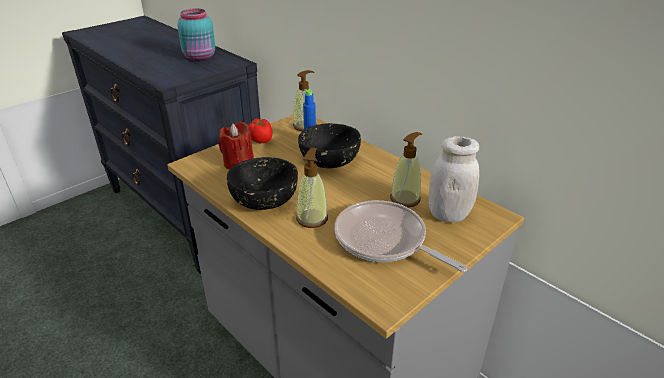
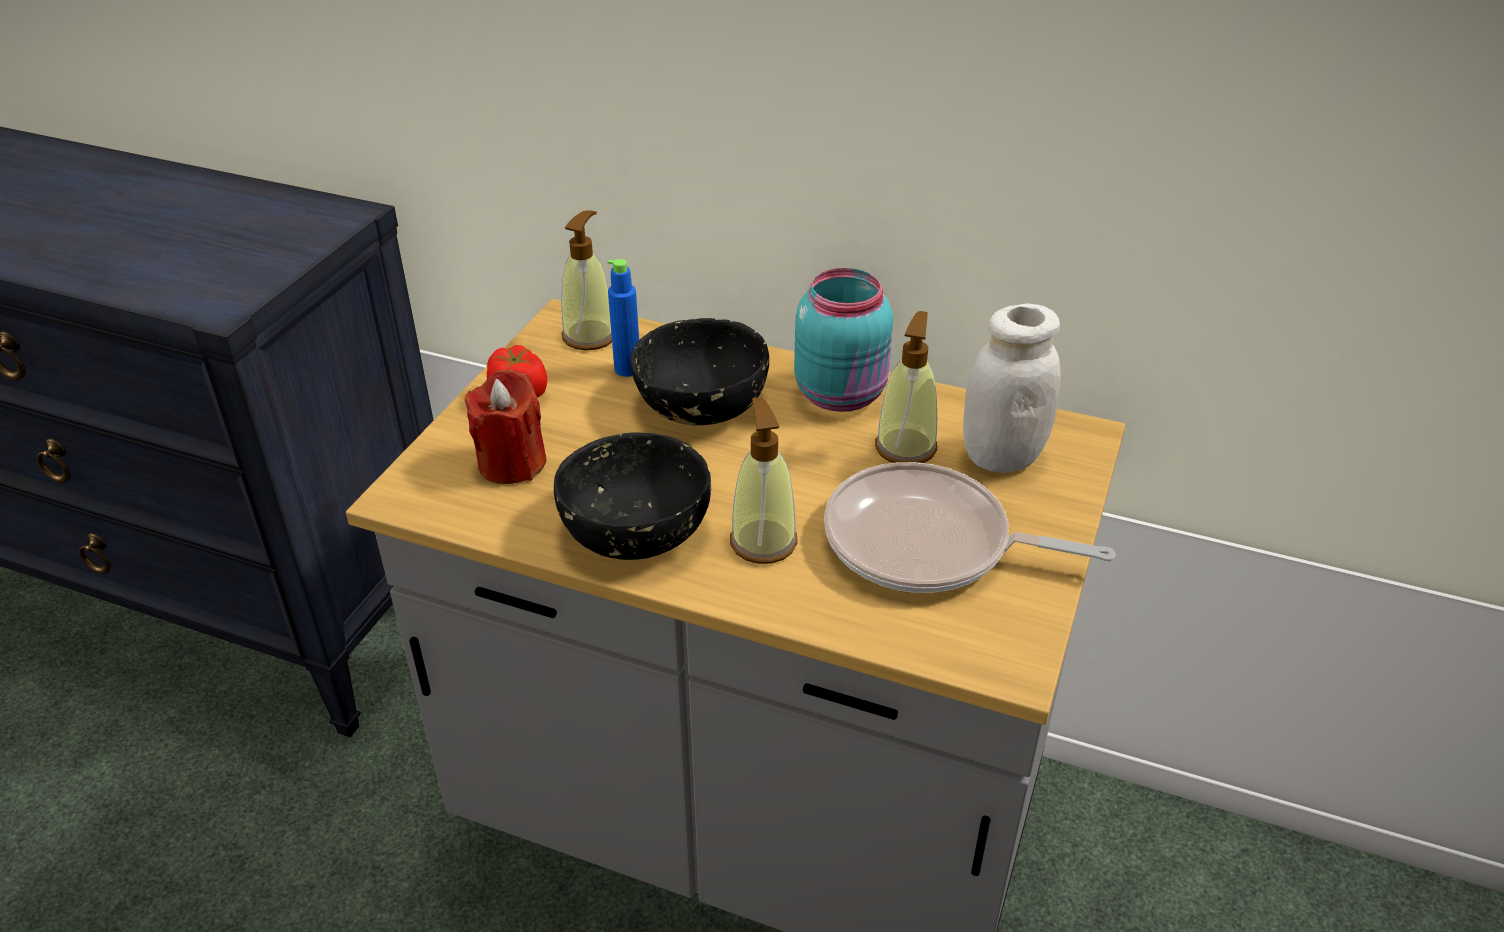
camera: 25 degrees left, 5 degrees up
turquoise jar [177,9,215,61] -> turquoise jar moved to [794,268,893,412]

